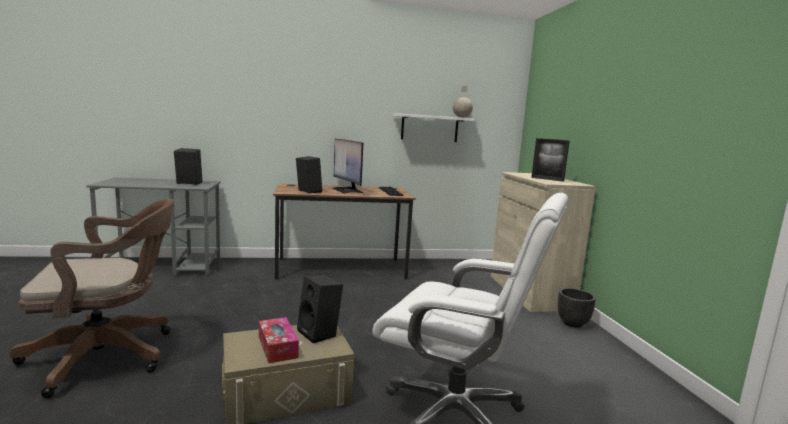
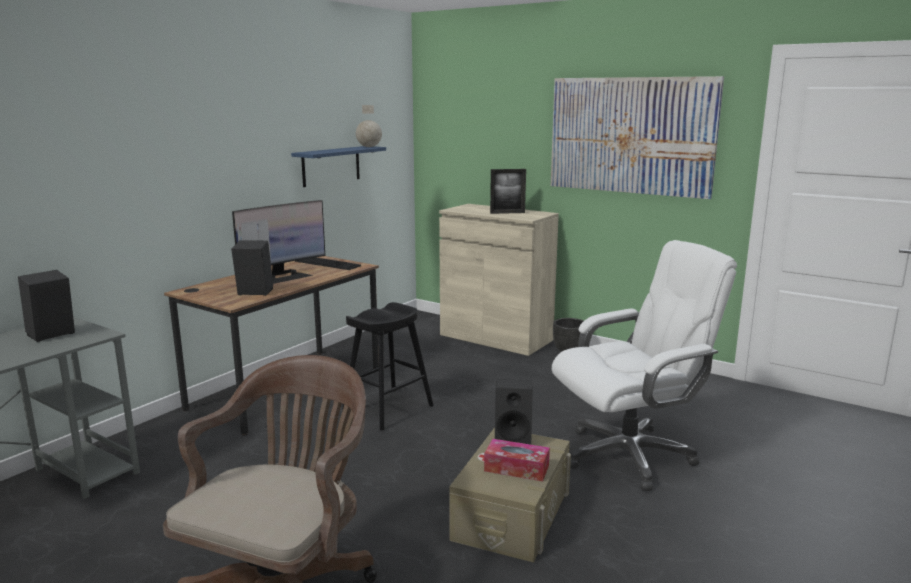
camera: 45 degrees left, 5 degrees up
monitor [332,139,363,193] -> monitor turned 60 degrees counterclockwise [232,200,325,284]
white shelf [393,113,474,142] -> blue shelf [291,146,386,187]
none -> black stool [342,302,434,431]
none -> picture [551,76,724,199]

